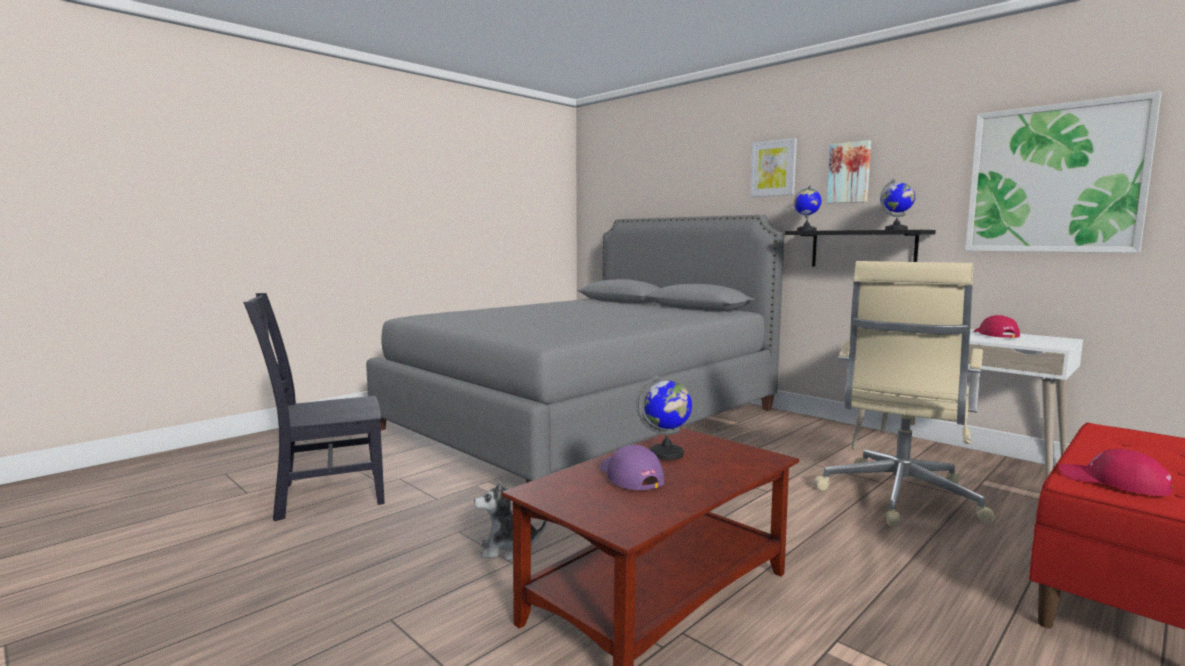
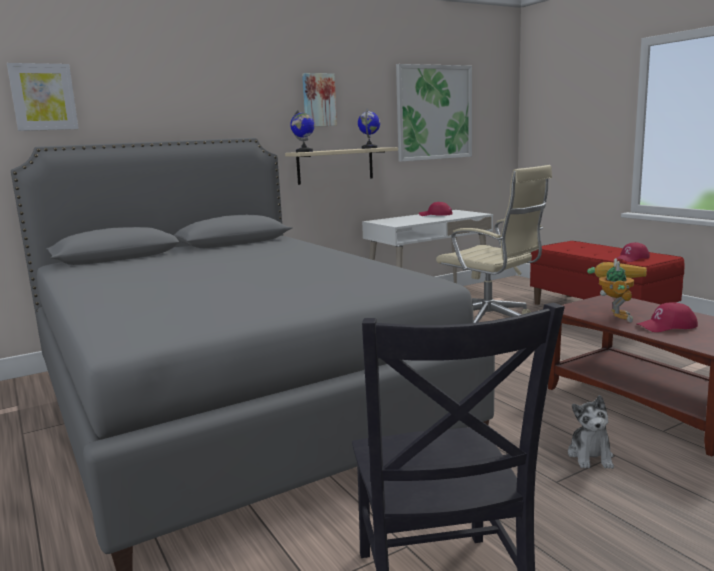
camera: 75 degrees left, 5 degrees up
purple cap [600,445,664,490] -> red cap [636,302,698,332]
globe [636,375,692,460] -> toy robot [587,258,647,322]
picture [750,138,797,197] -> picture moved to [7,63,79,131]
black shelf [785,230,936,267] -> beige shelf [285,147,398,185]

